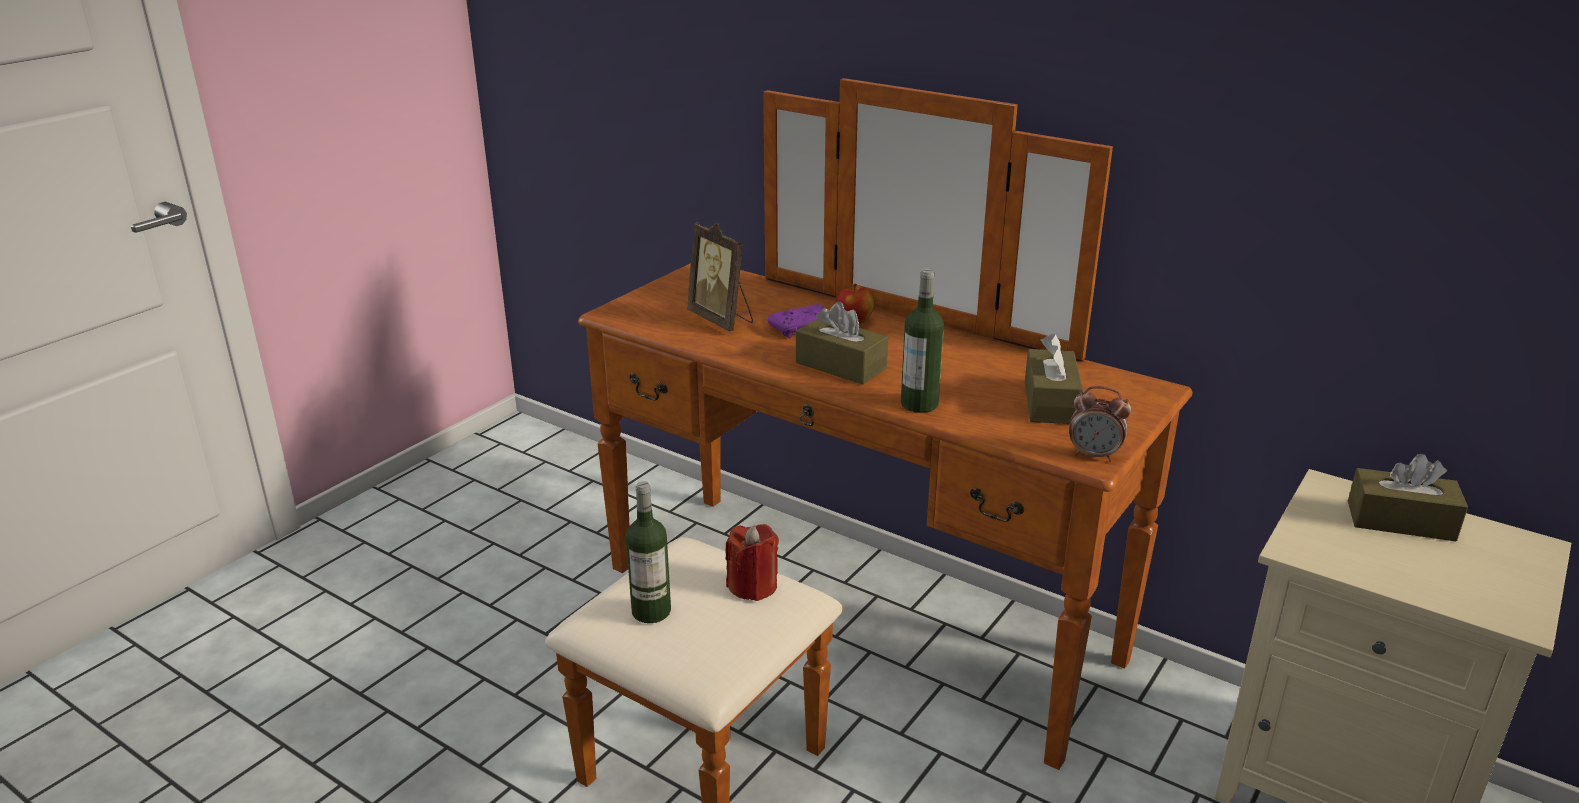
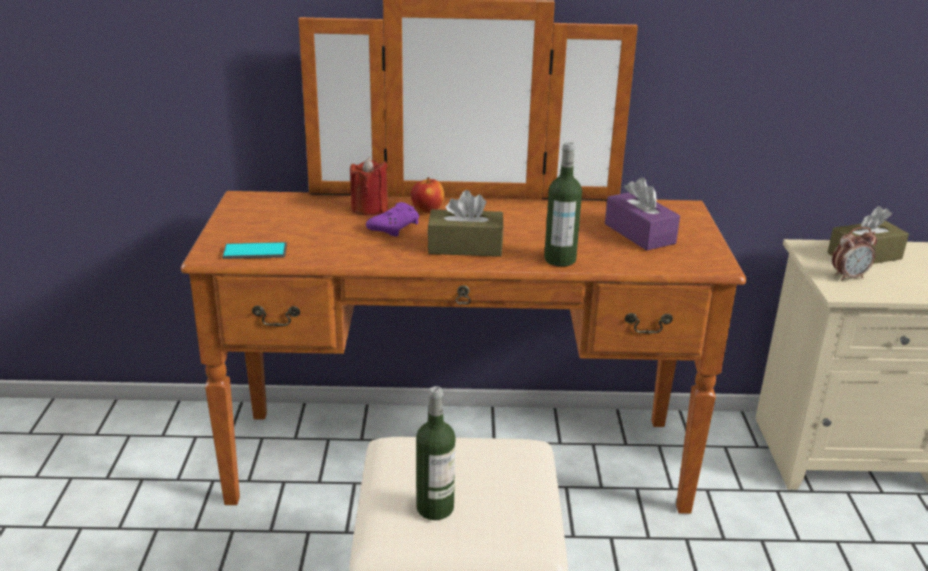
camera: 35 degrees left, 0 degrees up
picture frame [687,222,753,332] -> none
red candle [725,524,779,601] -> red candle moved to [350,157,388,216]
brown tissue box [1025,333,1083,424] -> purple tissue box [605,178,680,251]
alarm clock [1069,386,1131,462] -> alarm clock moved to [832,227,877,281]
none -> phone [222,242,287,259]

